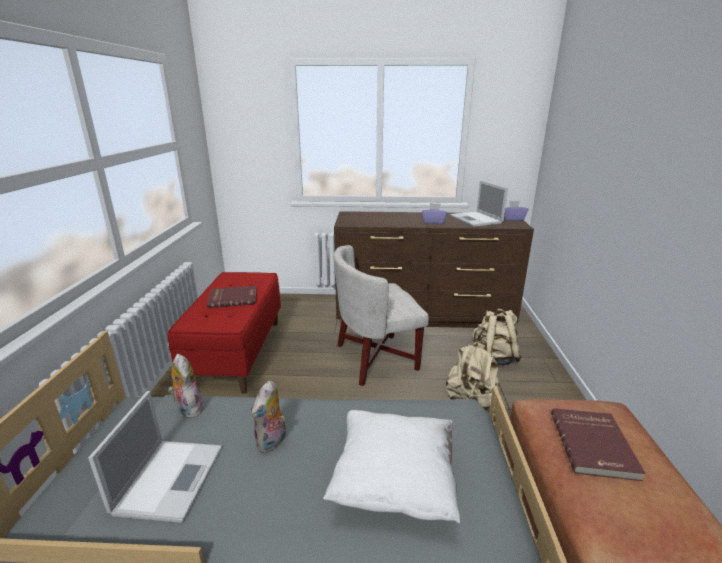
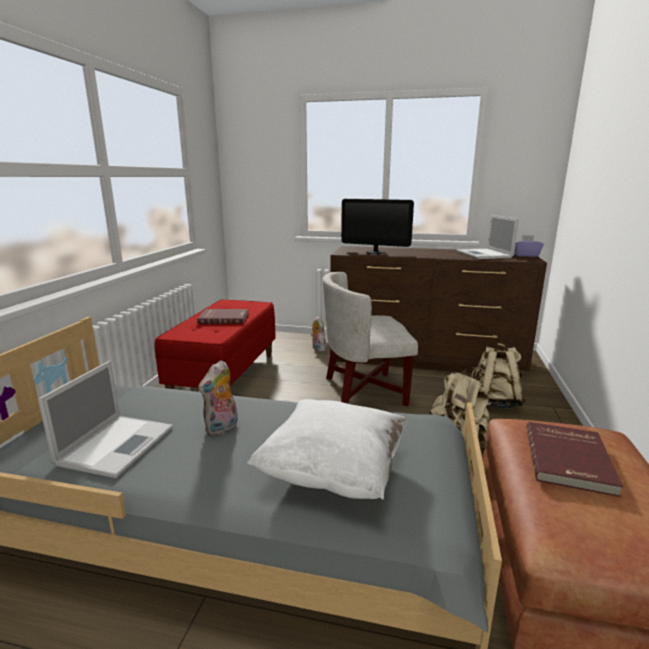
camera: 10 degrees right, 5 degrees down
plush toy [168,354,204,418] -> plush toy moved to [311,316,326,352]
purple tissue box [422,203,447,224] -> none
none -> monitor [341,199,414,254]

